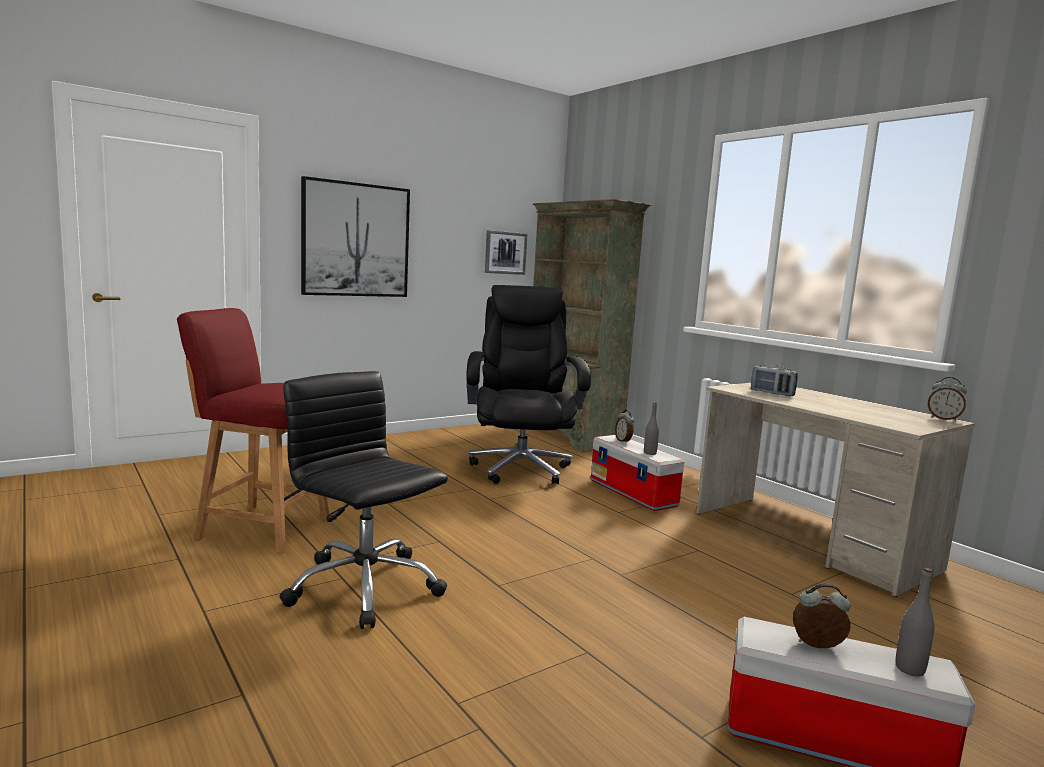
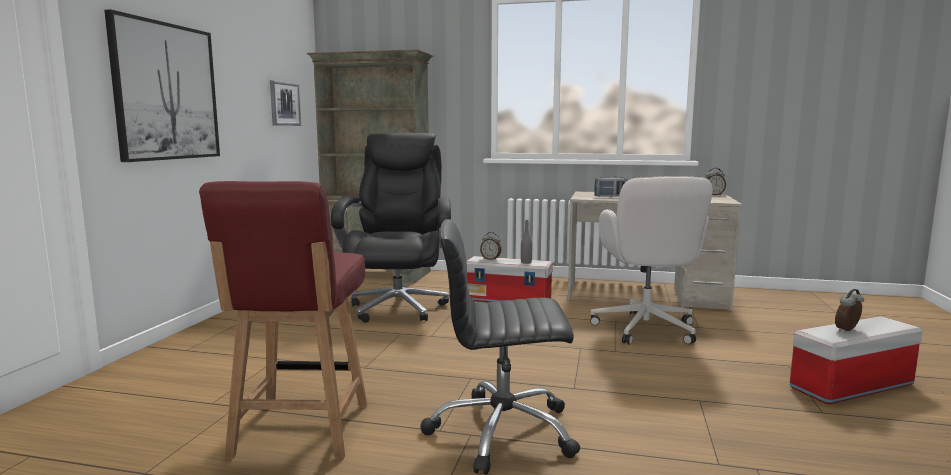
camera: 40 degrees left, 0 degrees up
red chair [177,308,329,553] -> red chair turned 60 degrees counterclockwise [199,181,368,460]
black office chair [466,285,591,484] -> black office chair turned 45 degrees clockwise [331,133,451,323]
grey bottle [895,568,934,677] -> none
none -> white office chair [590,176,713,345]

